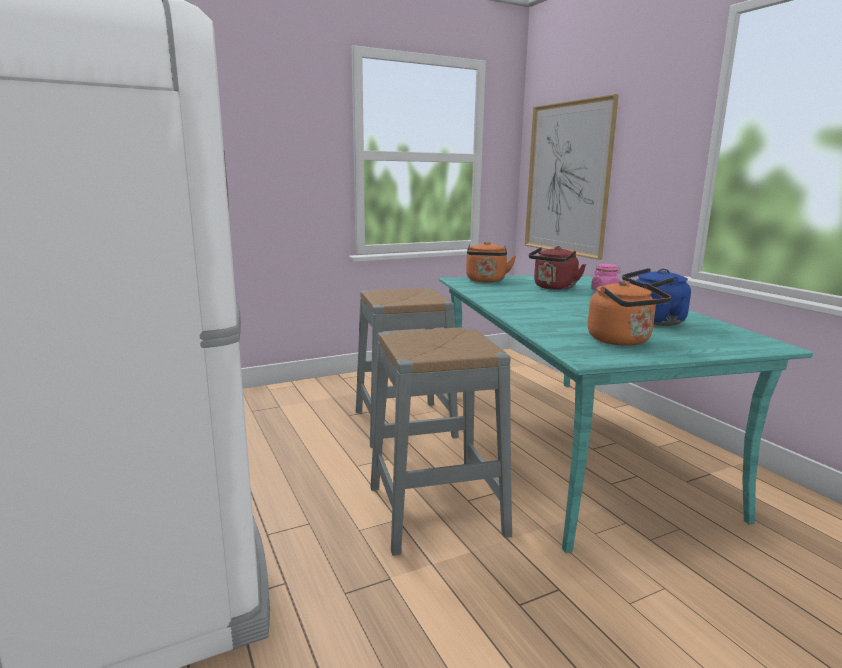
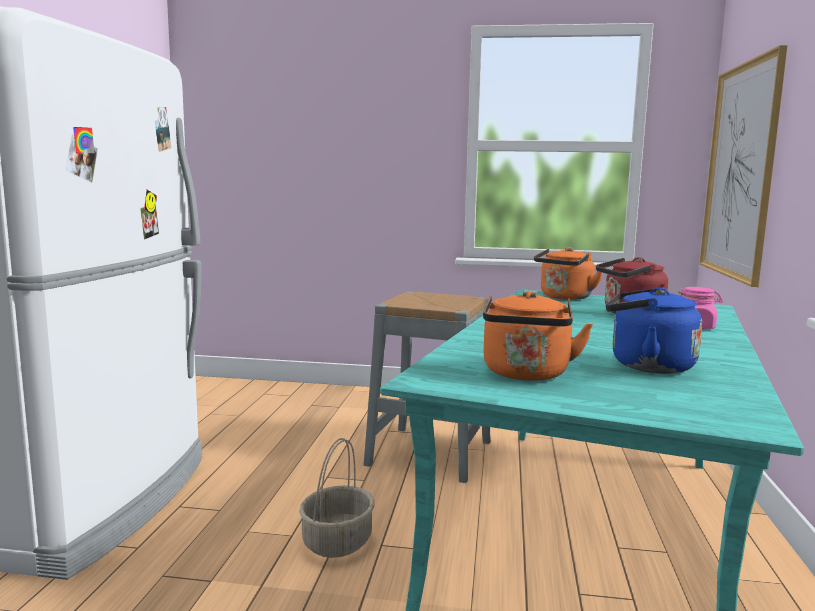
camera: 35 degrees right, 5 degrees down
grey stool [370,327,512,556] -> basket [299,438,374,558]

